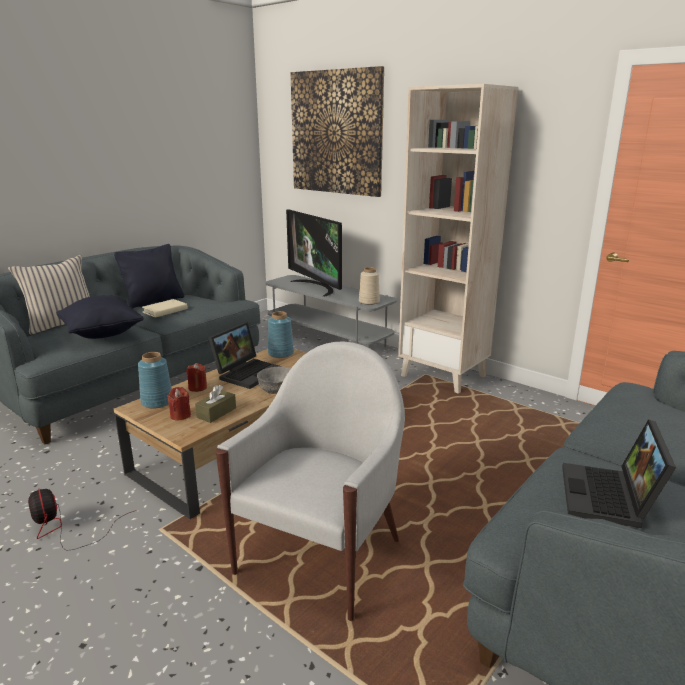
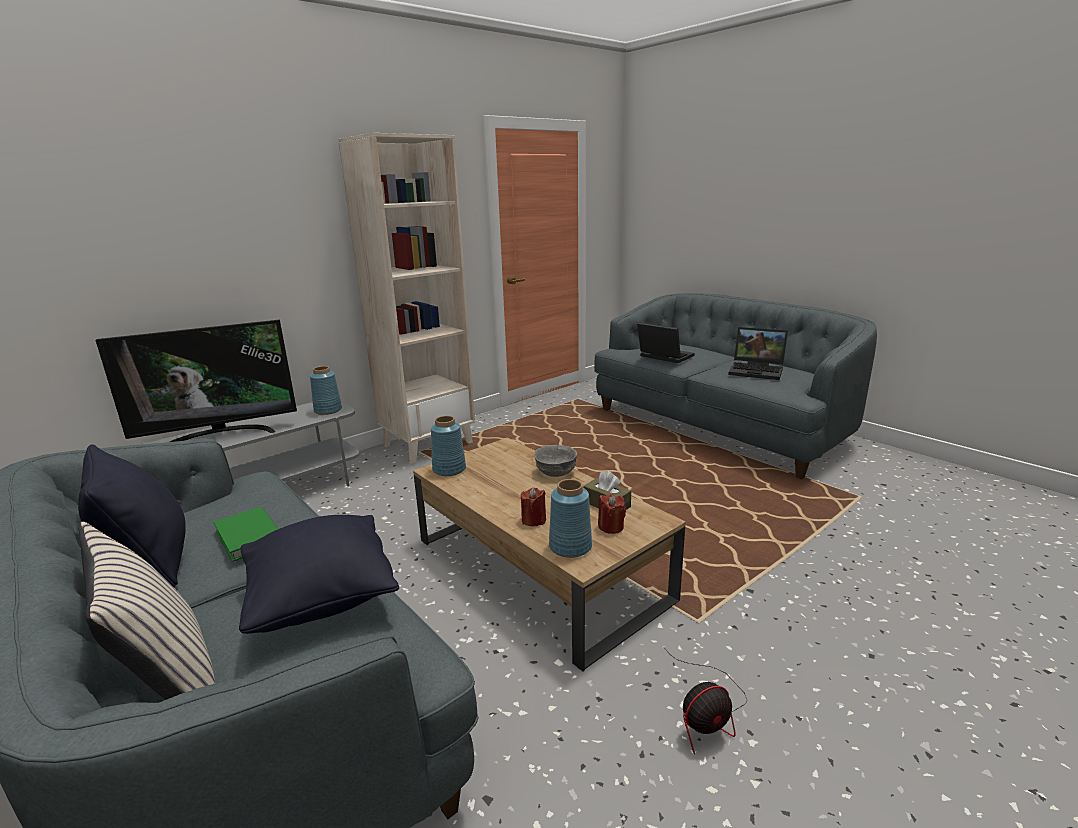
camera: 80 degrees left, 0 degrees up
beige book [142,299,188,317] -> green book [213,507,278,562]
laptop [209,322,283,389] -> laptop moved to [637,322,695,363]
white armchair [215,341,405,621] -> none
picture [291,66,384,197] -> none
beige vase [359,267,380,305] -> blue vase [310,366,342,415]

